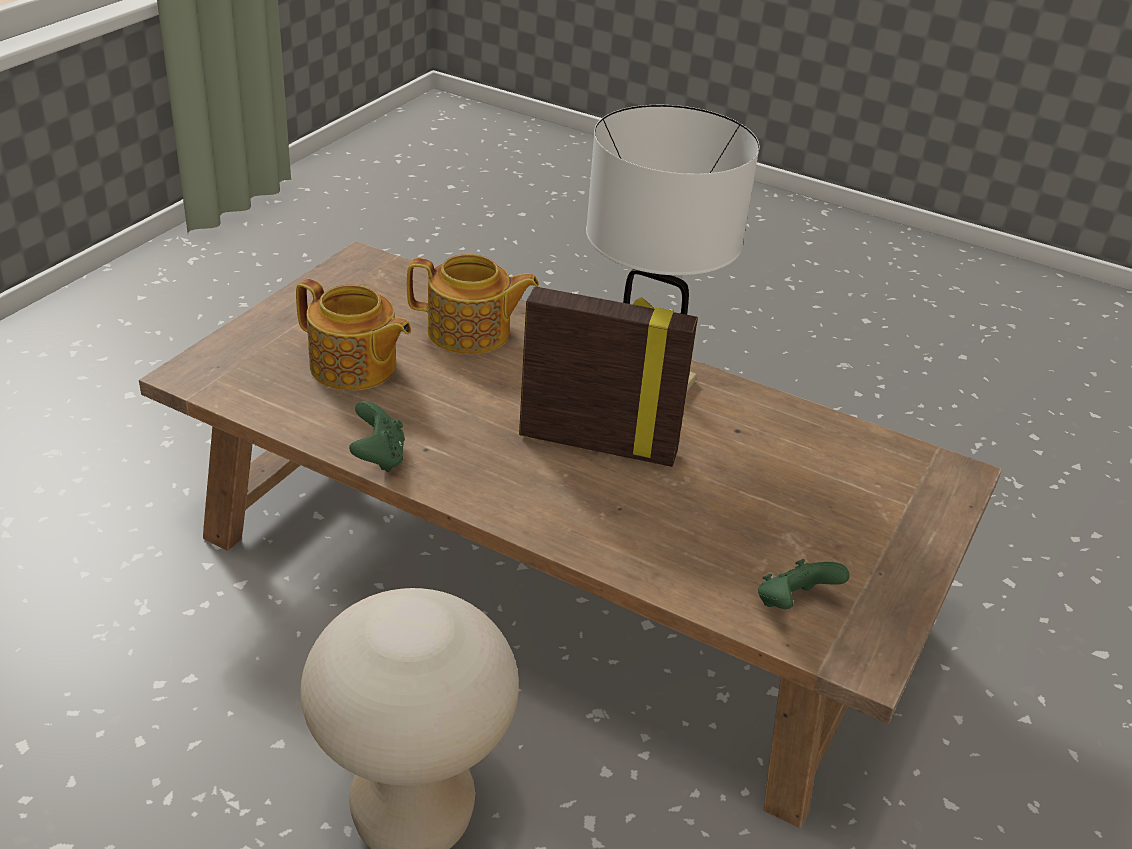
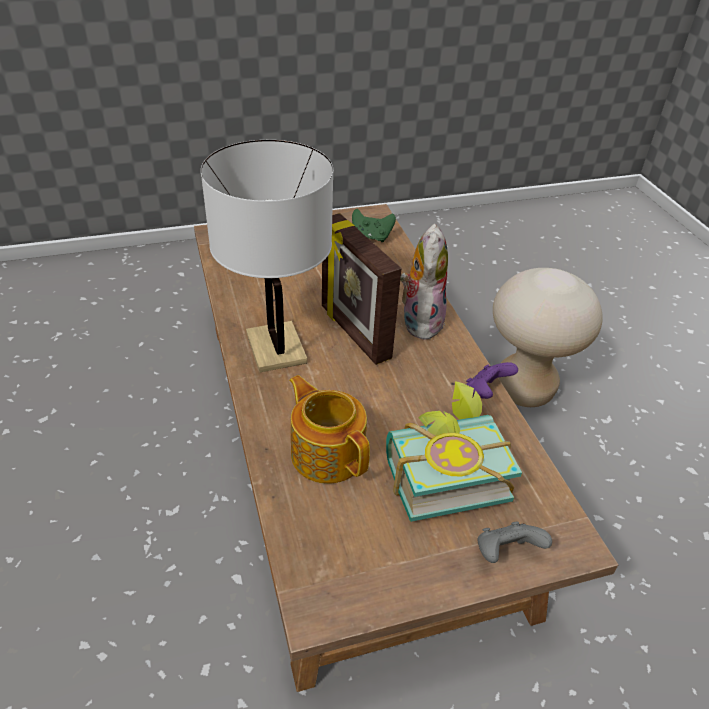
camera: 135 degrees left, 5 degrees up
teapot [296,279,412,391] -> book [386,381,522,522]
green game controller [349,401,405,472] -> purple game controller [466,362,518,399]
none -> plush toy [400,224,448,340]
none -> grey game controller [477,521,552,563]

